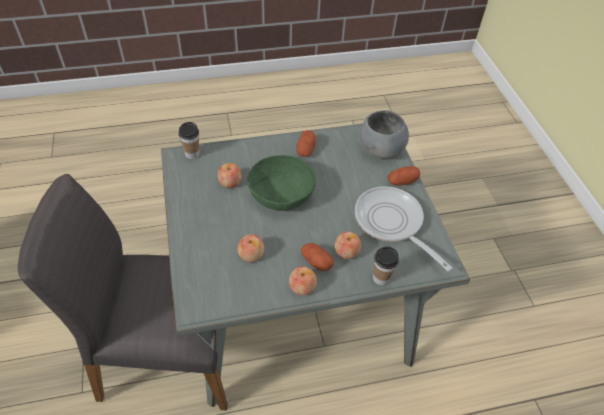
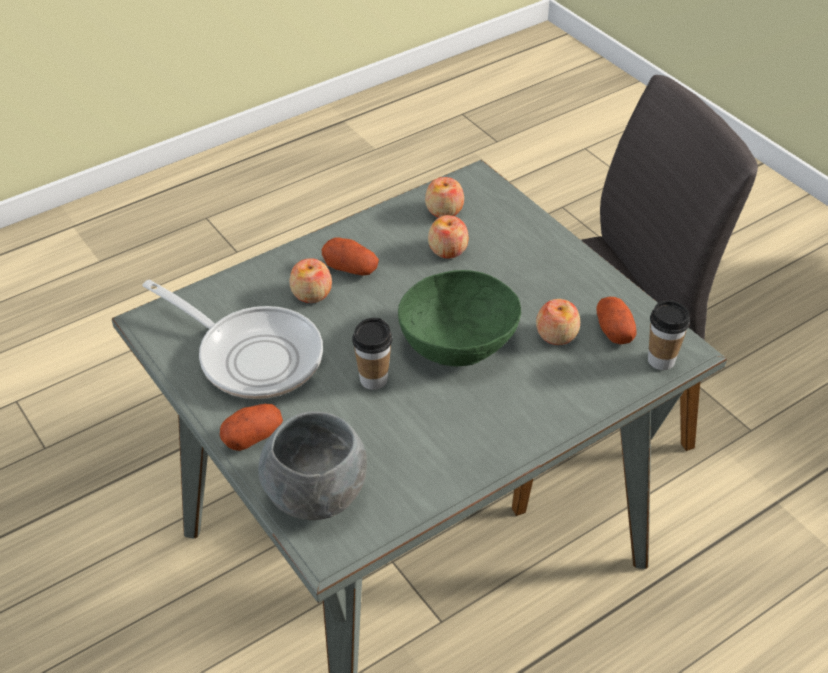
camera: 160 degrees right, 5 degrees down
apple [289,266,317,296] -> apple moved to [425,177,464,218]
potato [296,130,316,157] -> potato moved to [596,297,637,344]
cup [373,246,399,285] -> cup moved to [352,318,392,390]

